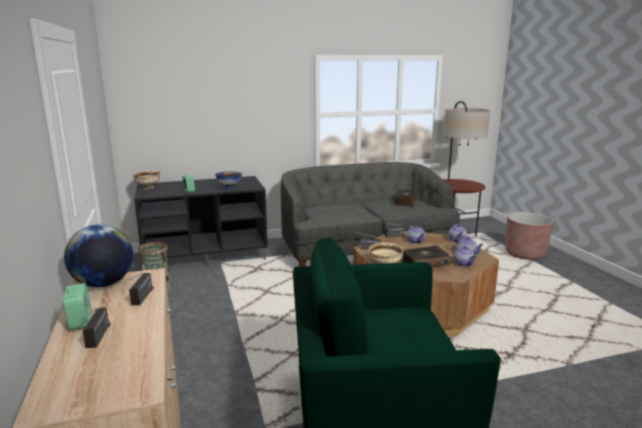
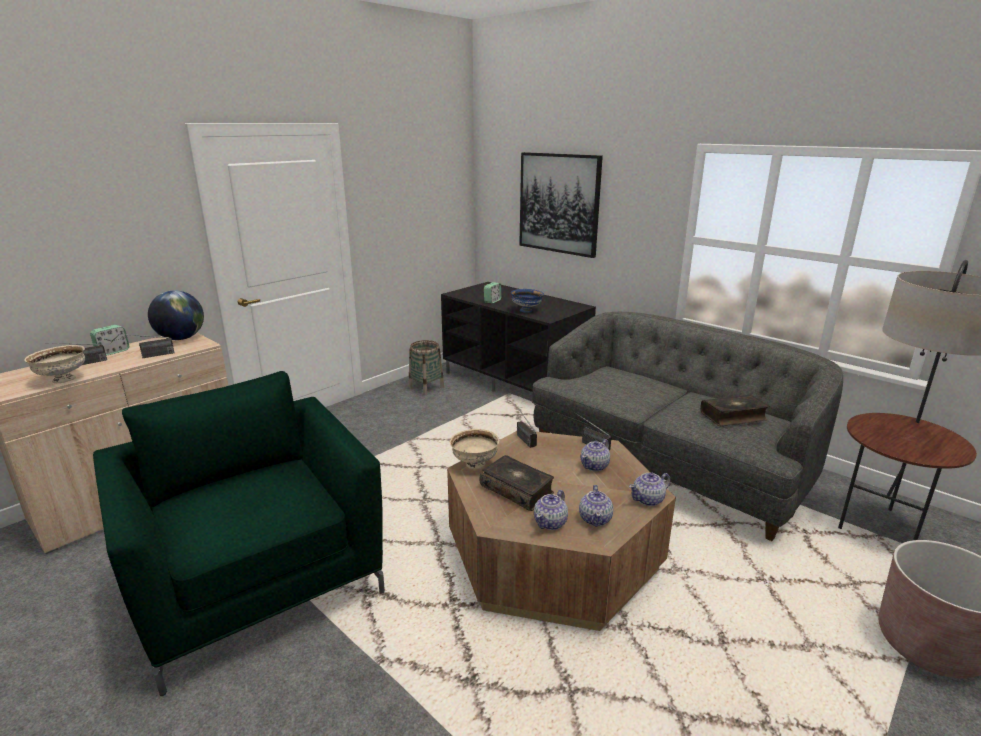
camera: 60 degrees right, 5 degrees up
beige bowl [132,170,161,189] -> beige bowl moved to [24,345,85,383]
none -> picture [519,152,603,258]

